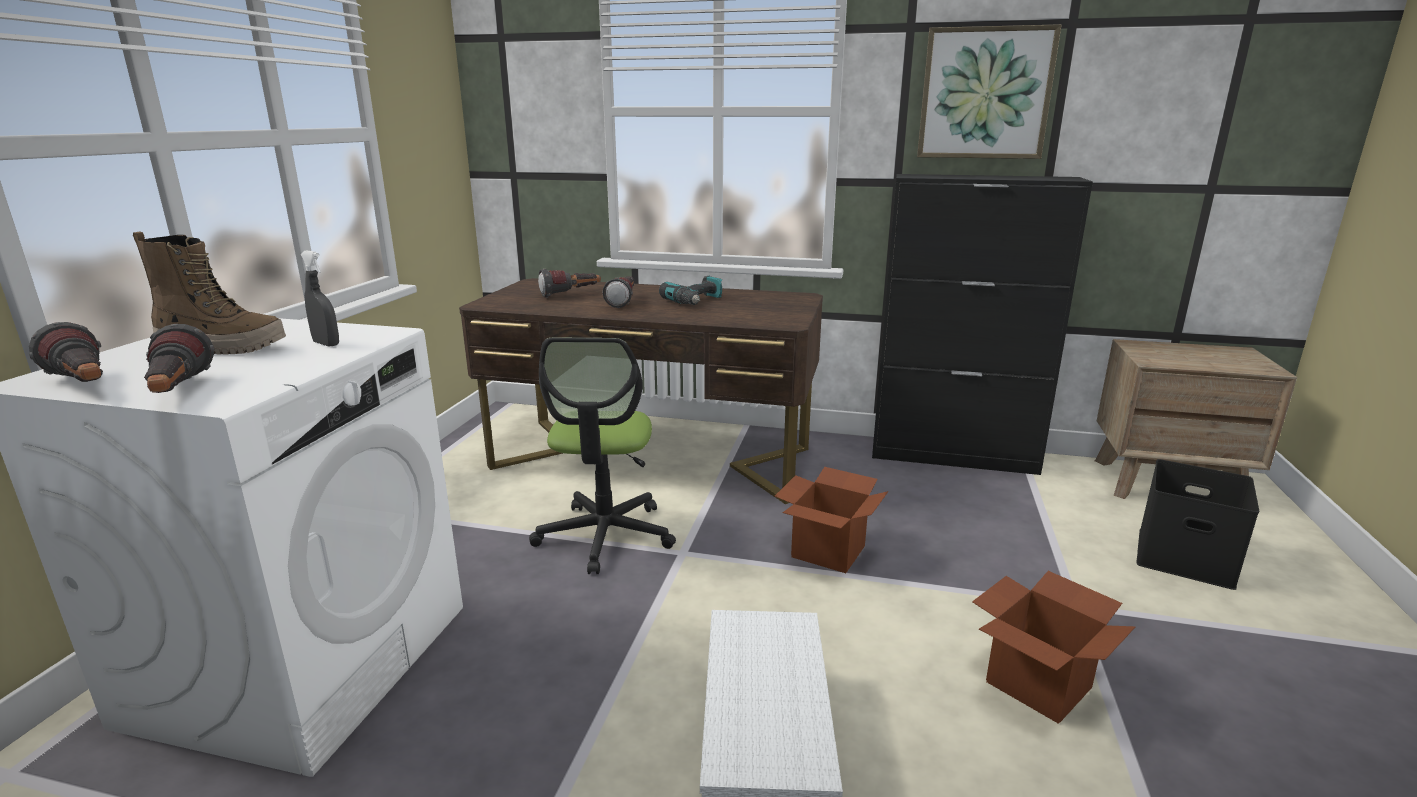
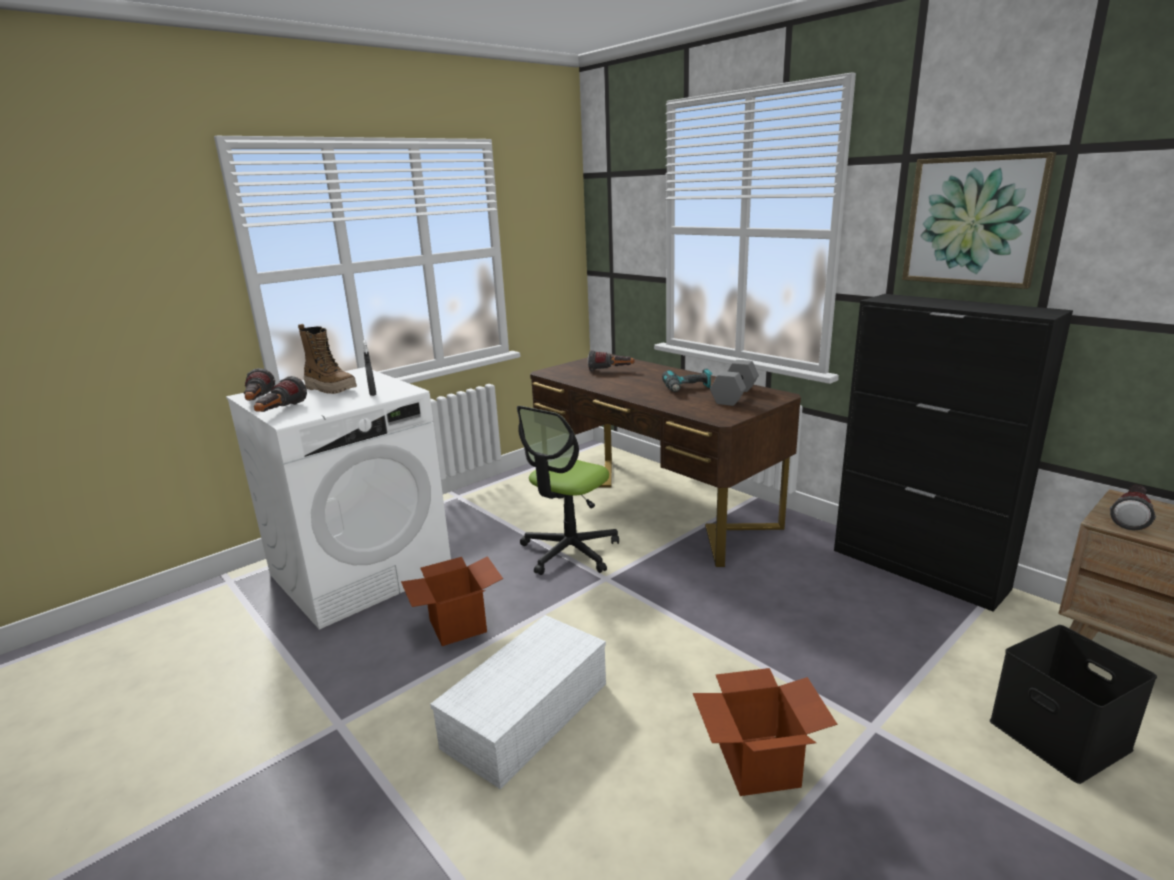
camera: 35 degrees right, 0 degrees up
flashlight [602,276,634,308] -> flashlight moved to [1110,485,1156,530]
cardboard box [775,467,888,573] -> cardboard box moved to [401,556,503,646]
none -> grey dumbbell [710,360,759,406]

